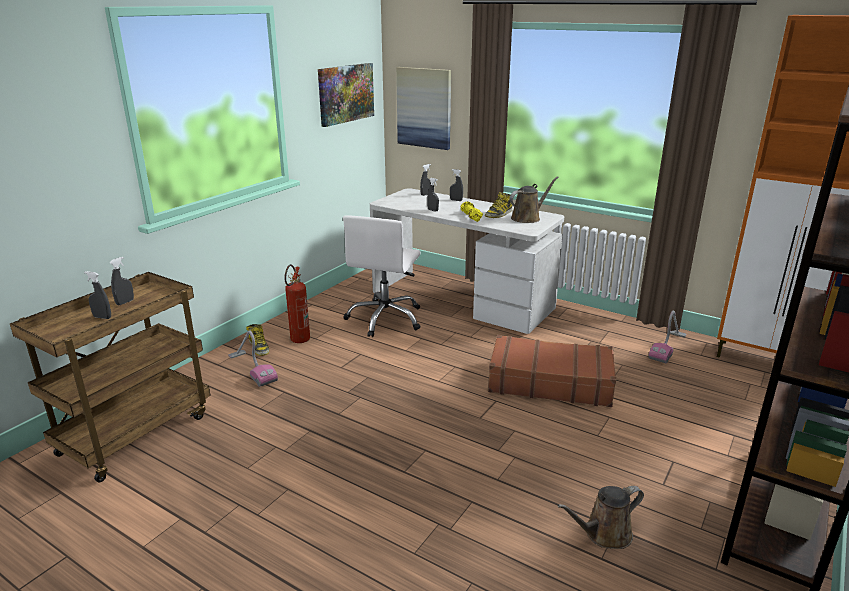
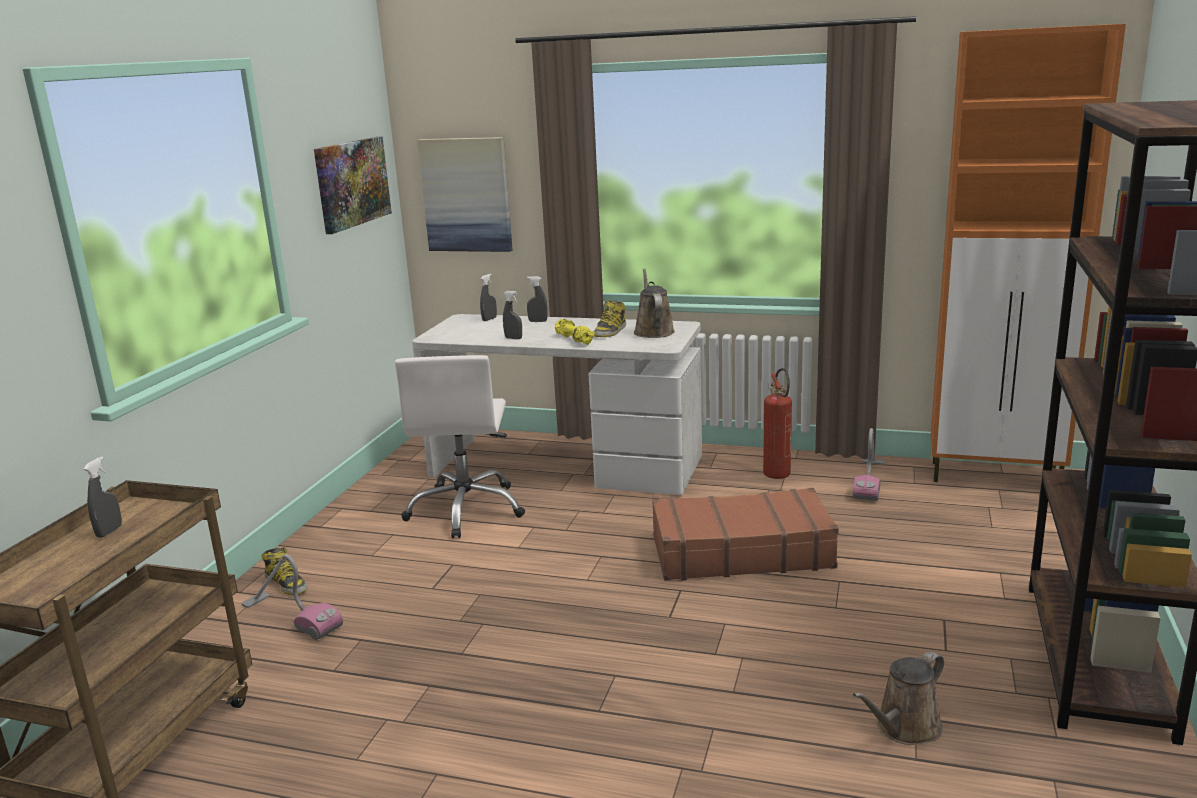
camera: 15 degrees left, 5 degrees down
grey spray bottle [84,271,111,319] -> none
fire extinguisher [284,264,310,343] -> fire extinguisher moved to [763,368,792,479]
brown watering can [509,176,559,223] -> brown watering can turned 45 degrees counterclockwise [634,268,675,338]

